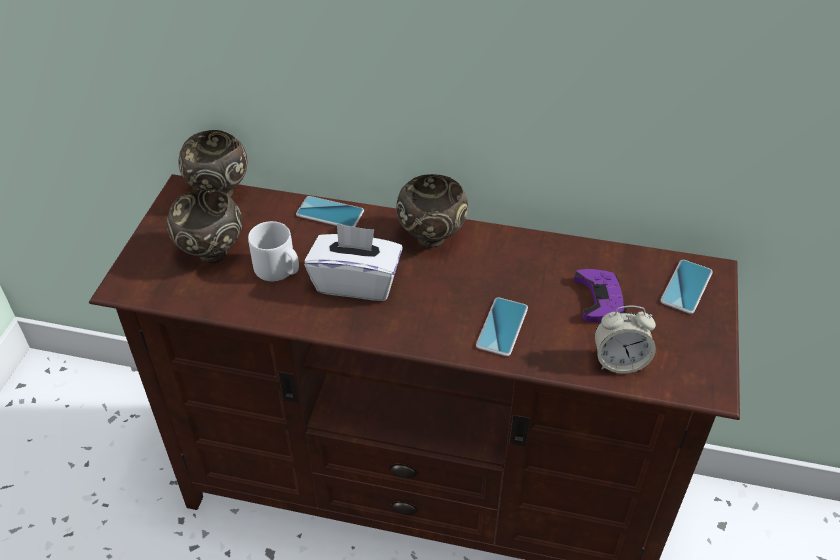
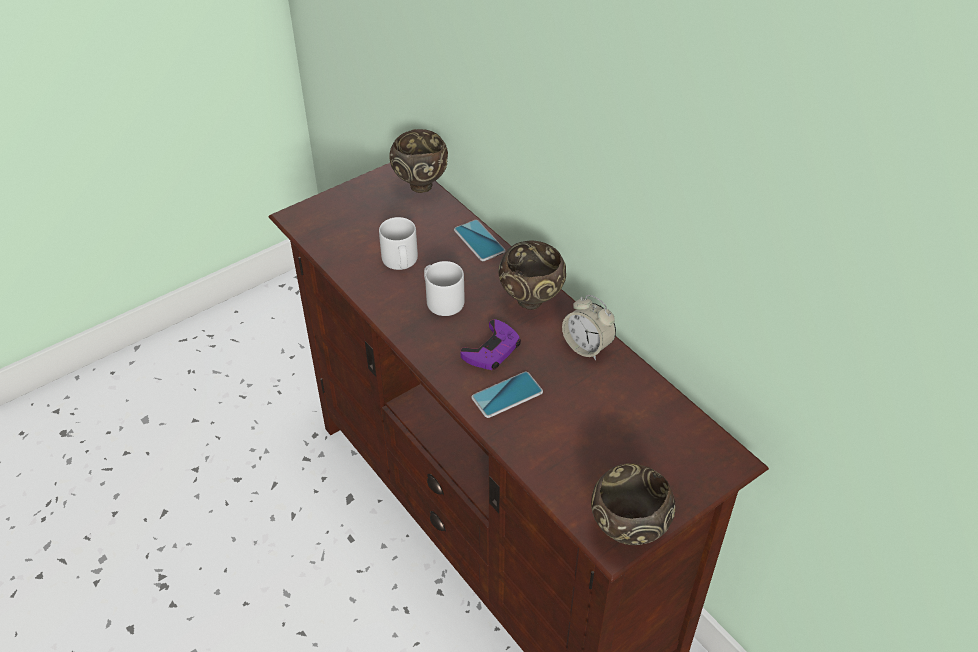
camera: 40 degrees right, 0 degrees up
brown bowl [167,189,242,263] -> brown bowl moved to [591,463,676,545]
white tissue box [304,223,403,301] -> white mug [424,261,465,316]
purple game controller [574,269,627,322] -> purple game controller moved to [460,319,521,370]
alarm clock [594,306,656,374] -> alarm clock moved to [562,295,616,360]
phone [660,260,713,314] -> none

